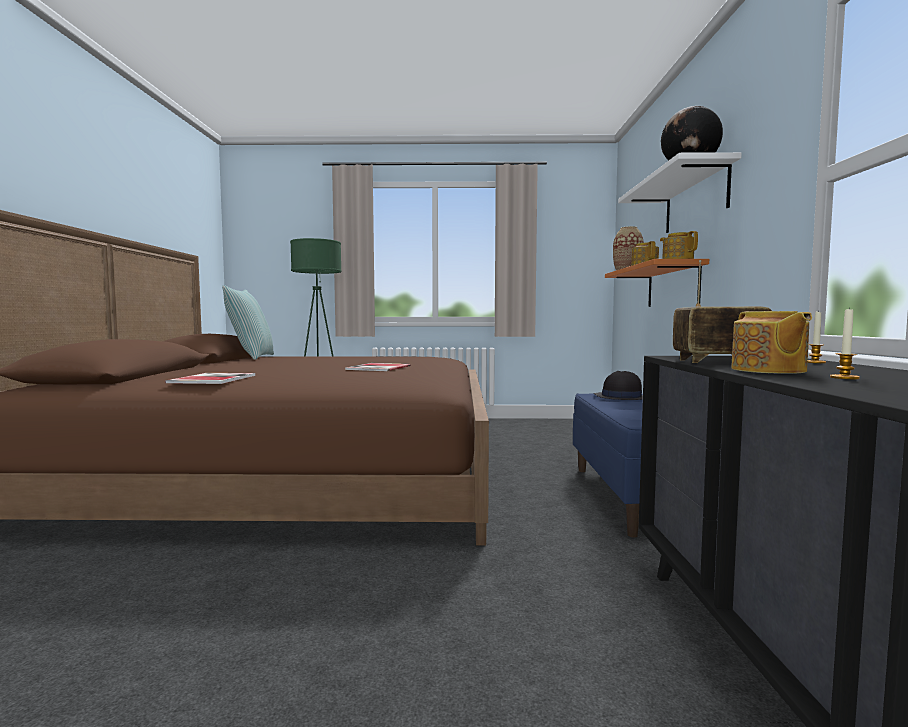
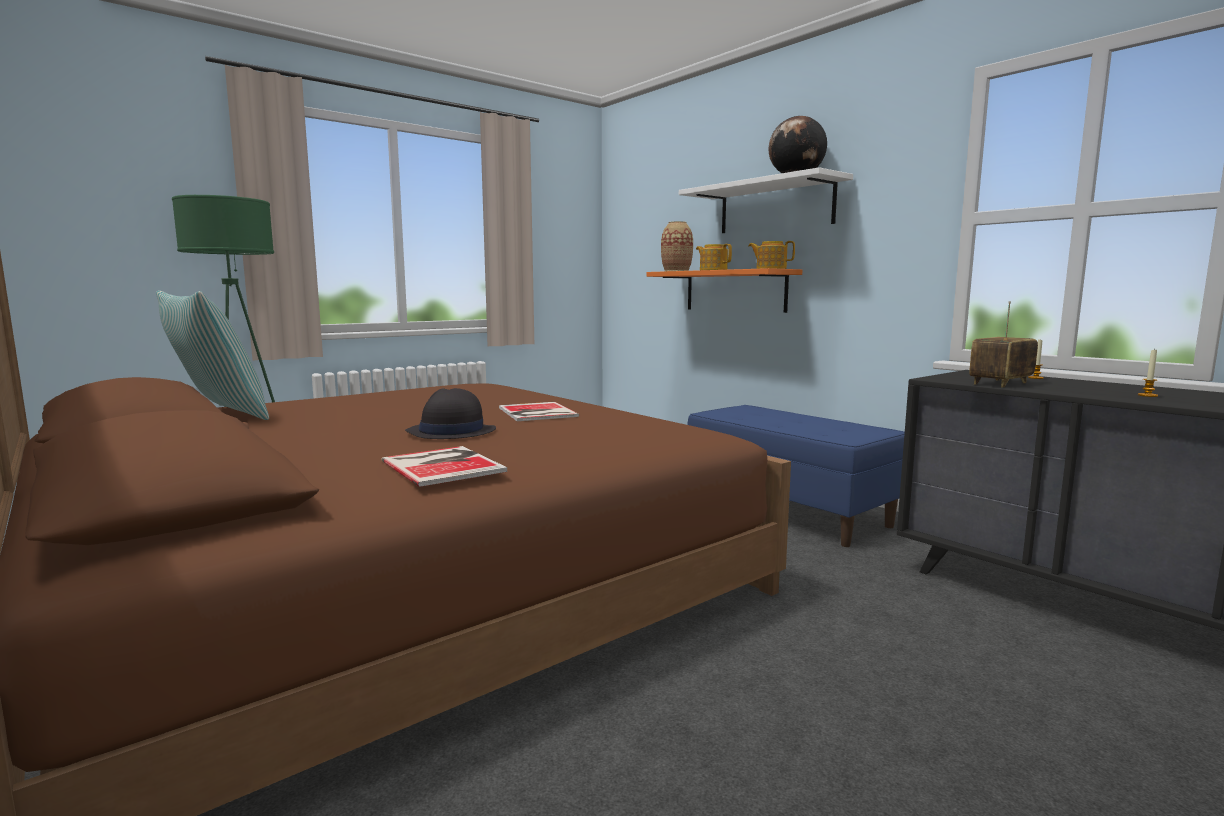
camera: 40 degrees left, 5 degrees up
black hat [594,371,643,400] -> black hat moved to [405,388,496,439]
teapot [731,311,812,374] -> none

